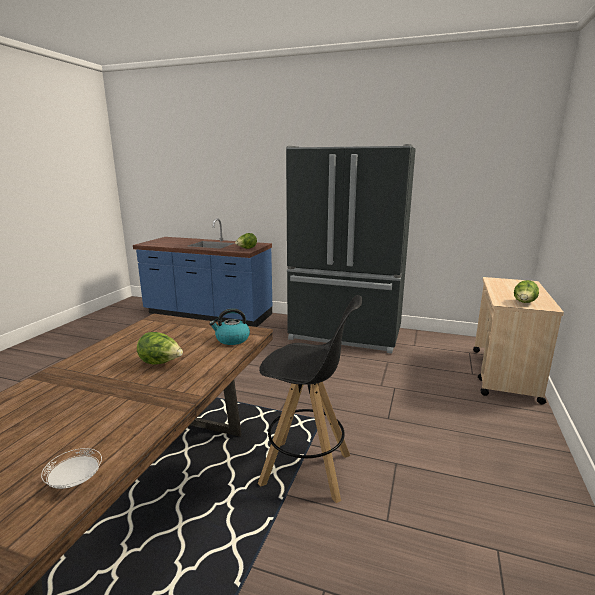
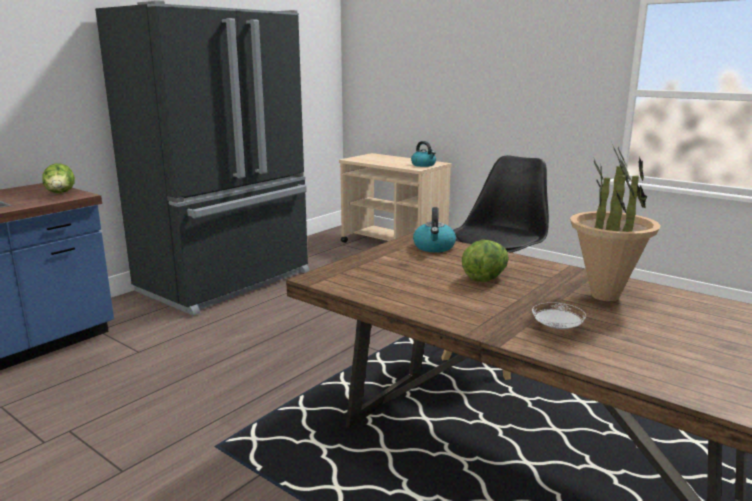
camera: 70 degrees left, 0 degrees up
white plate [41,448,102,489] -> white plate moved to [532,302,586,329]
lettuce [514,280,539,303] -> kettle [411,141,436,167]
none -> potted plant [570,141,661,301]

